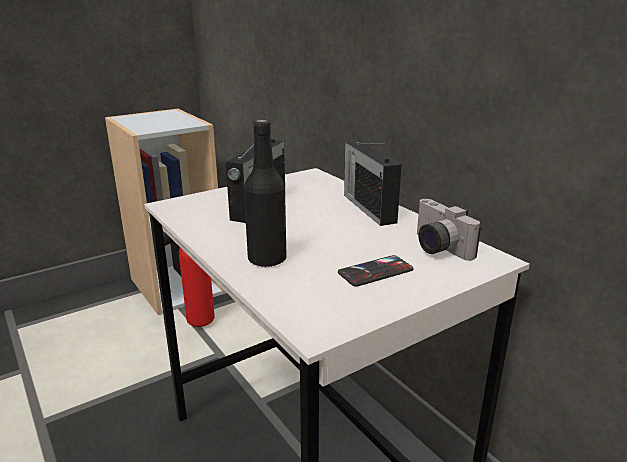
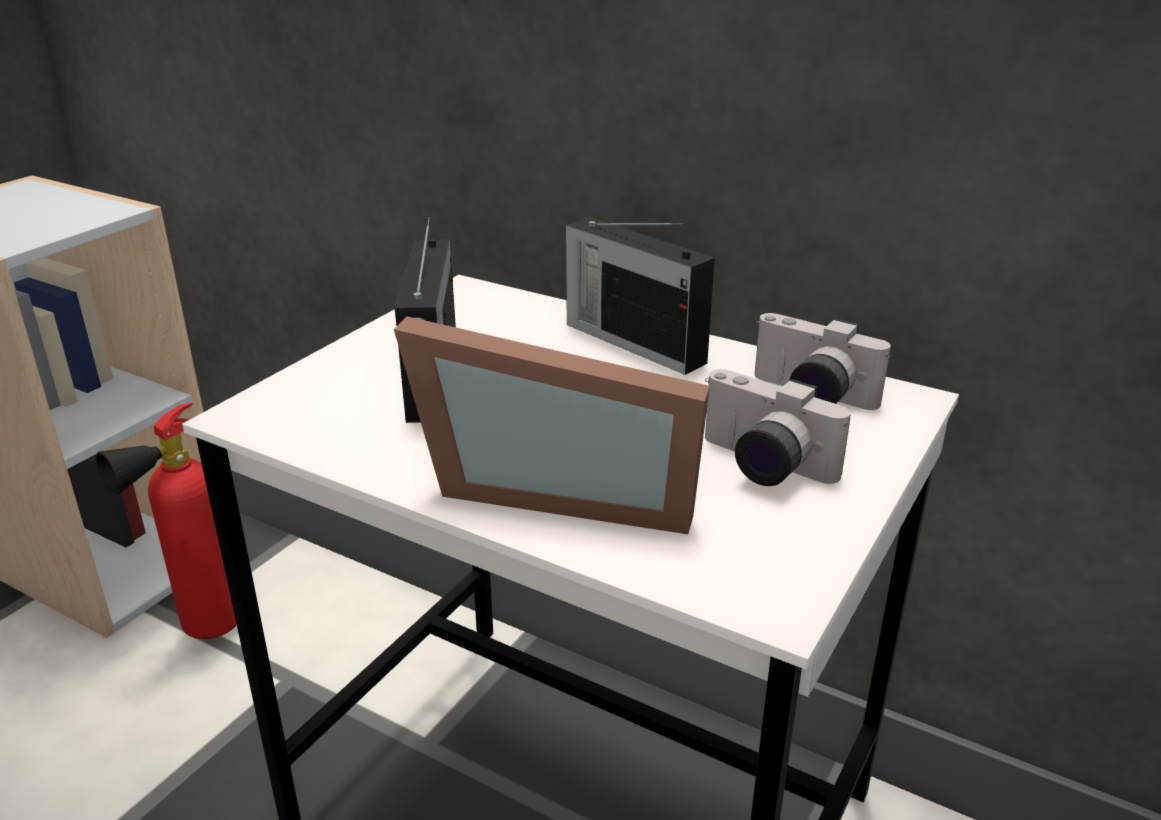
camera: 25 degrees left, 5 degrees up
black bottle [244,119,286,267] -> picture frame [394,316,710,534]
phone [338,255,414,287] -> camera [705,369,851,486]

